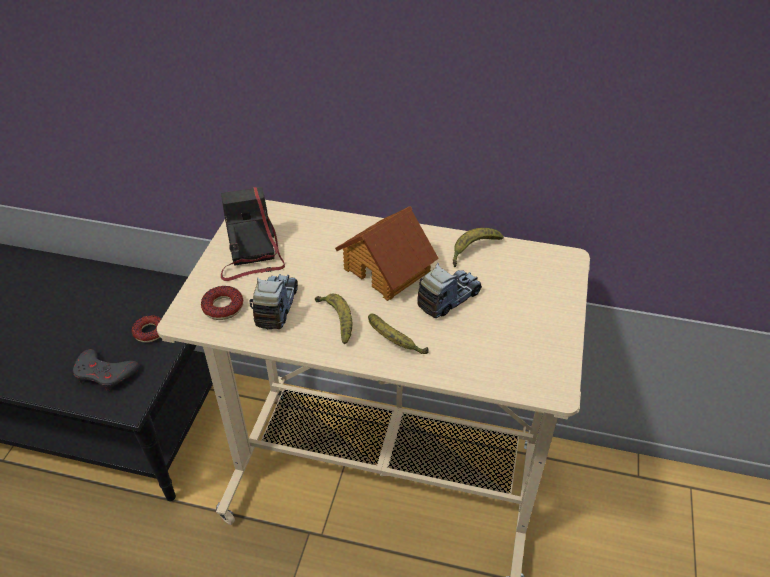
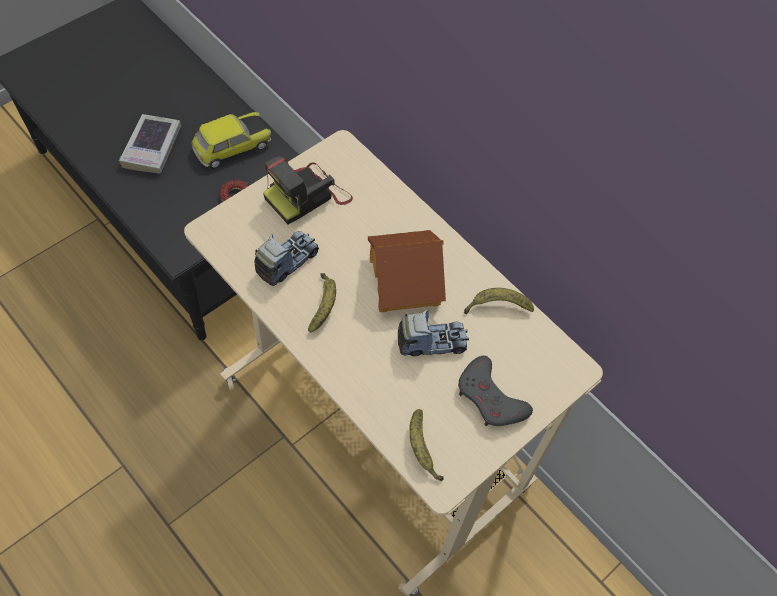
camera: 30 degrees right, 15 degrees up
grey game controller [73,349,139,391] -> grey game controller moved to [458,356,533,426]
donut [201,286,243,320] -> none
camera [221,187,285,281] -> camera turned 150 degrees counterclockwise [263,156,353,224]
banana [368,314,429,354] -> banana moved to [409,409,444,481]
none -> book [119,114,181,173]
none -> toy car [191,112,271,169]

